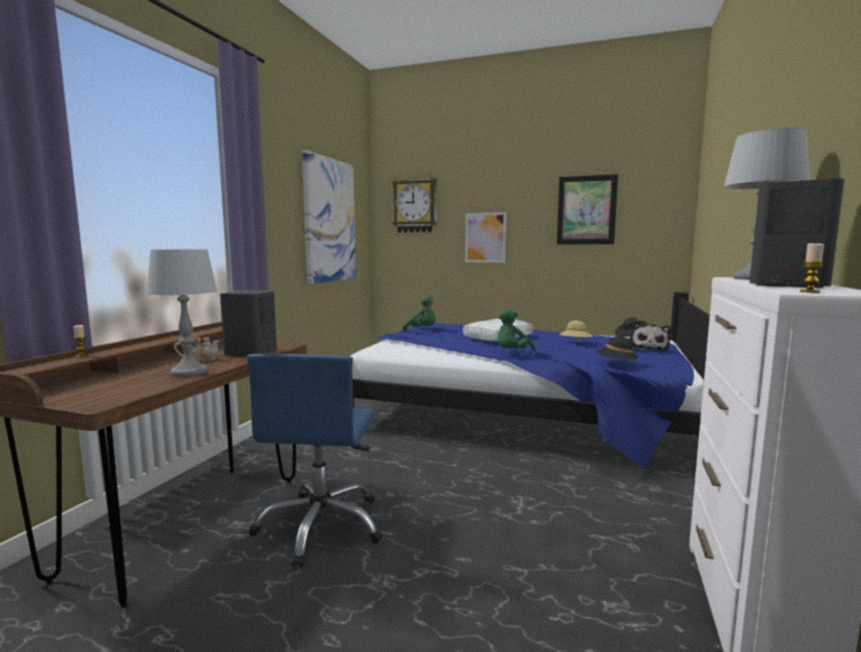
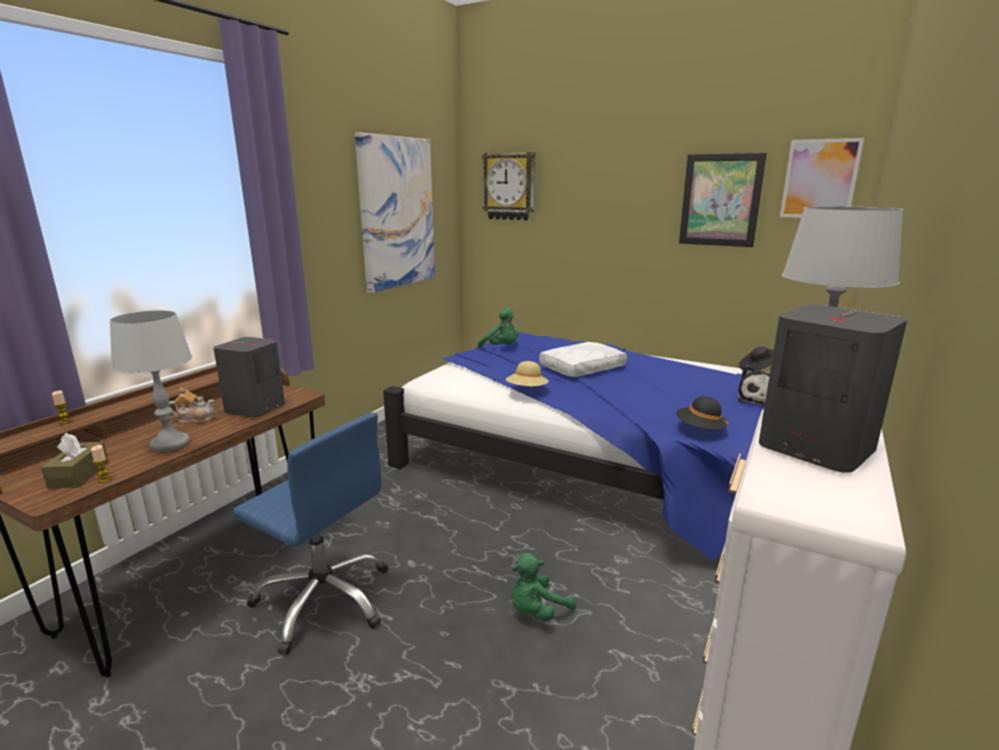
camera: 10 degrees right, 10 degrees up
blue office chair [247,354,383,568] -> blue office chair turned 75 degrees counterclockwise [233,412,388,654]
picture [465,212,506,263] -> picture moved to [780,138,864,218]
green plush toy [497,309,536,351] -> green plush toy moved to [512,553,576,621]
beige hat [559,321,593,341] -> beige hat moved to [506,361,549,386]
candle [800,243,824,293] -> candle moved to [91,445,112,483]
none -> brown tissue box [41,433,109,489]

